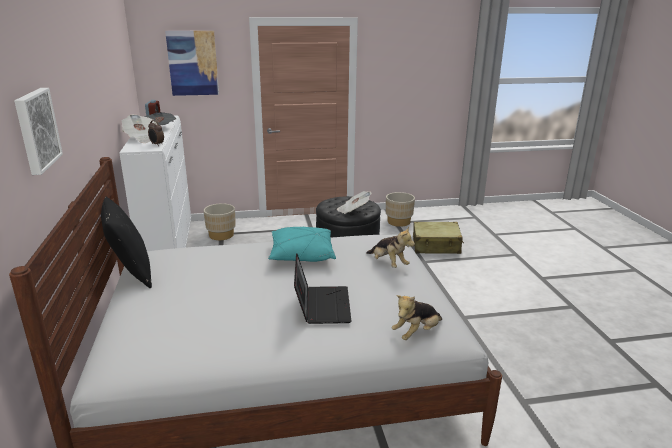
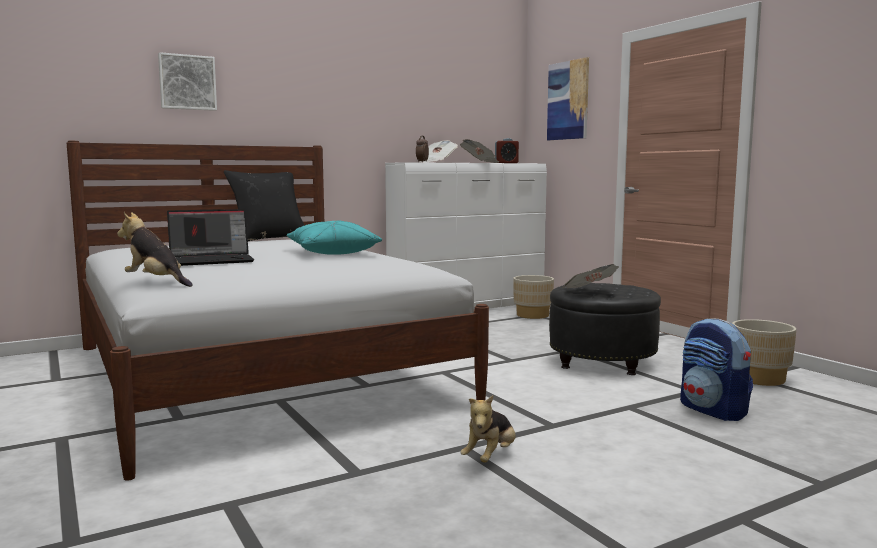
camera: 70 degrees right, 15 degrees down
plush toy [366,227,415,268] -> plush toy moved to [460,396,516,462]
beige suitcase [413,222,464,254] -> backpack [680,318,753,421]

